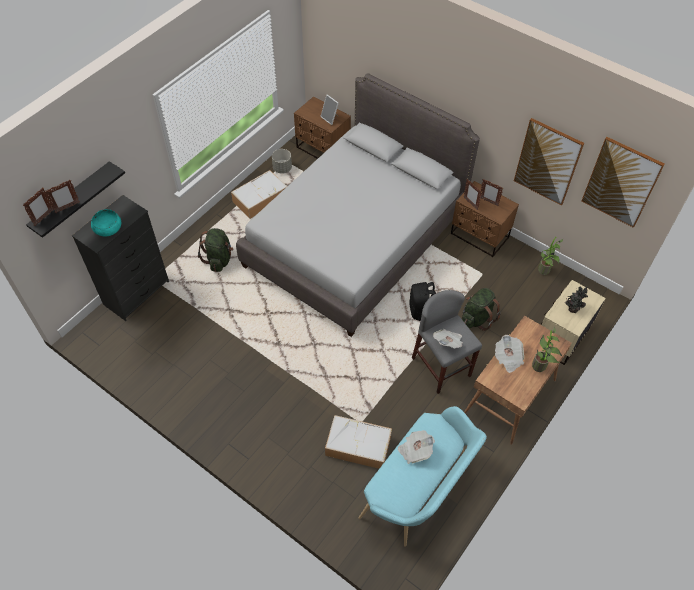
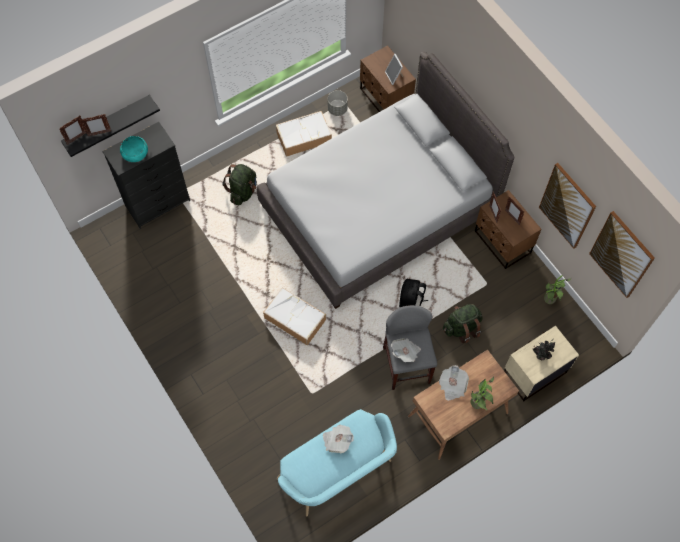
camera: 20 degrees right, 10 degrees up
storage box [325,415,392,469] -> storage box moved to [263,287,326,345]

